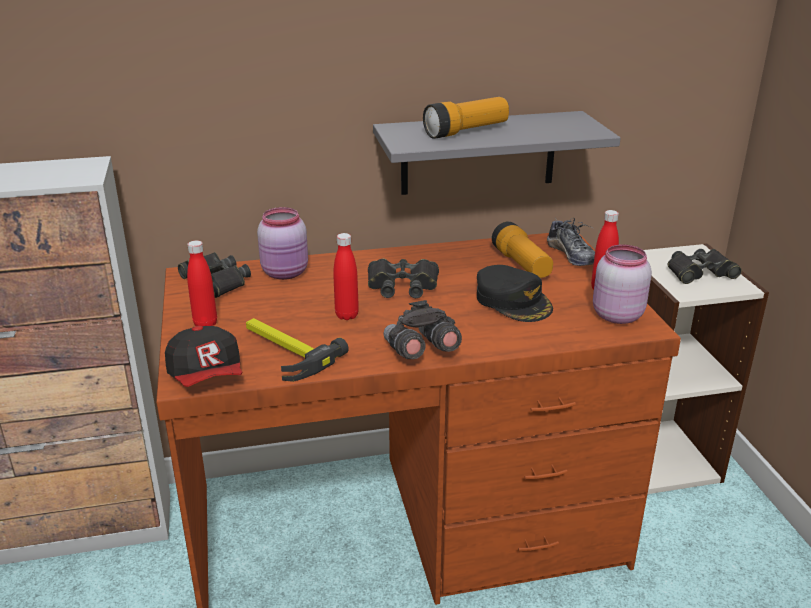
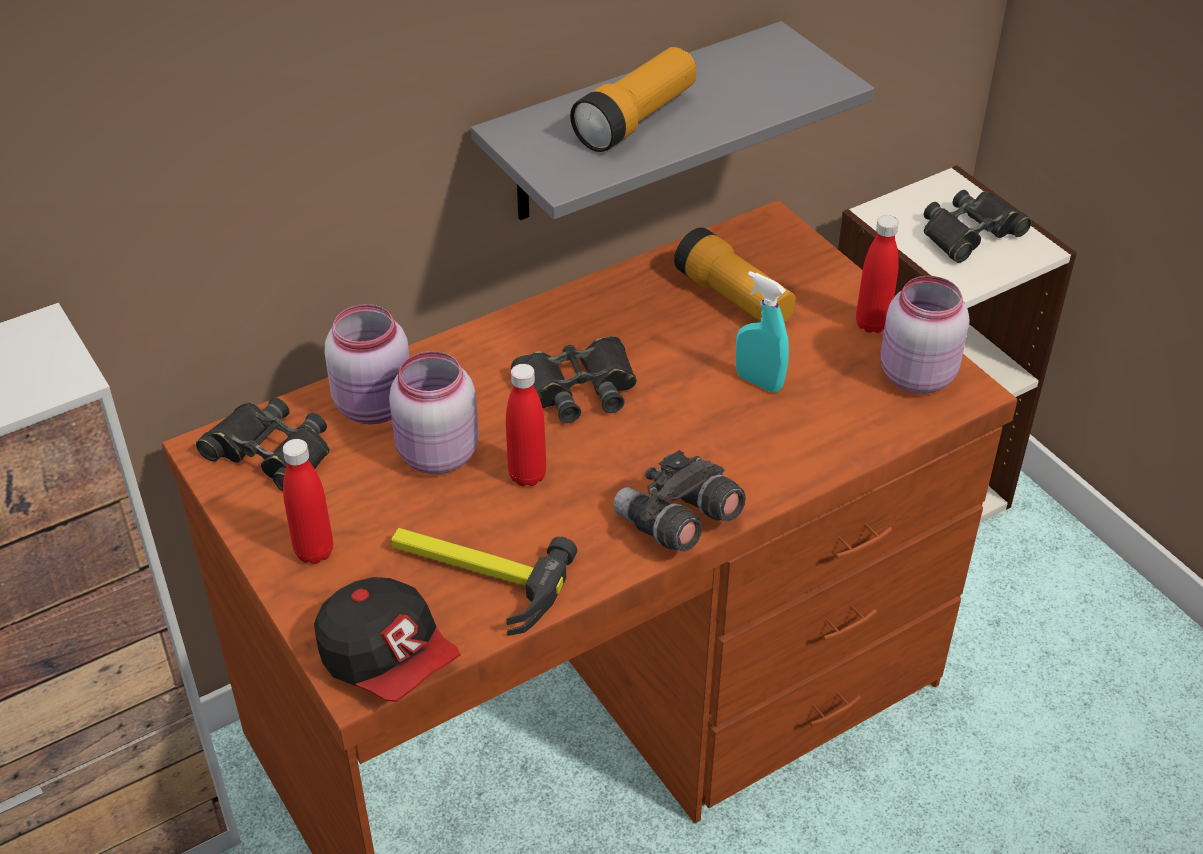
camera: 20 degrees left, 15 degrees up
black cap [477,265,553,322] -> turquoise spray bottle [736,271,789,393]
shoe [547,217,595,266] -> none
none -> pink jar [389,351,478,474]

